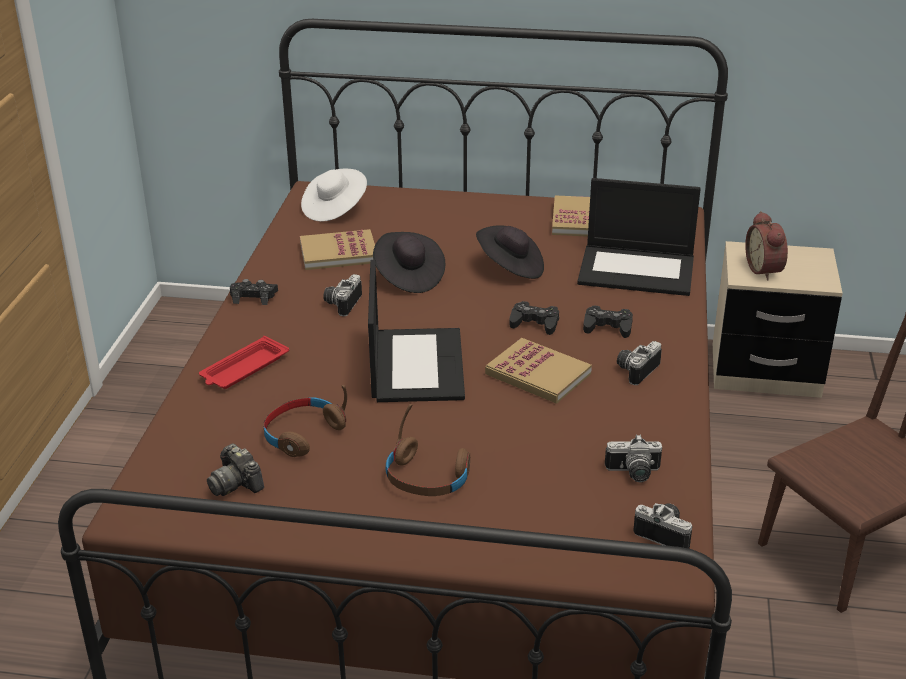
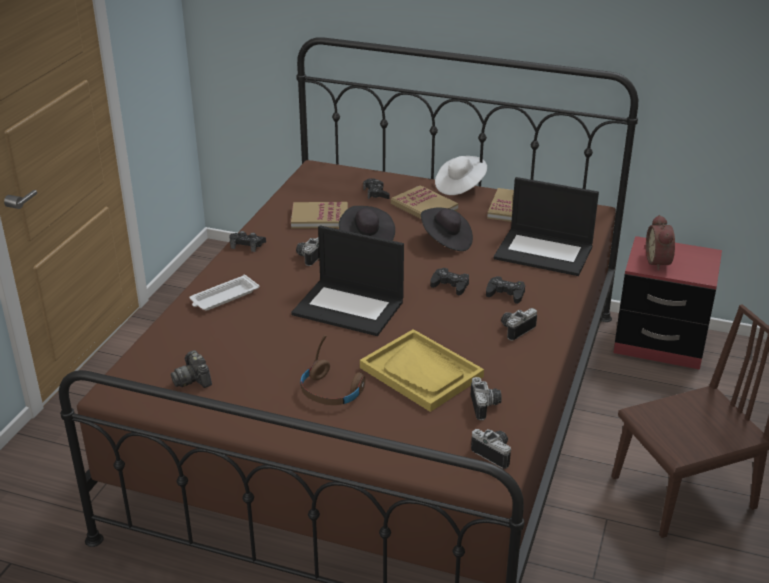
camera: 10 degrees right, 0 degrees up
red tray [199,336,289,389] -> white tray [189,275,259,311]
brown headphones [264,385,347,457] -> none
white hat [301,169,367,222] -> white hat moved to [435,156,487,195]
laptop [368,260,465,402] -> laptop turned 105 degrees clockwise [291,225,404,336]
book [485,338,592,404] -> book moved to [391,185,458,219]
camera [605,434,662,482] -> camera turned 105 degrees counterclockwise [471,377,502,420]
beige nightstand [713,241,843,398] -> red nightstand [613,236,722,370]
none -> yellow tray [360,329,484,412]
none -> black game controller [363,178,390,200]

